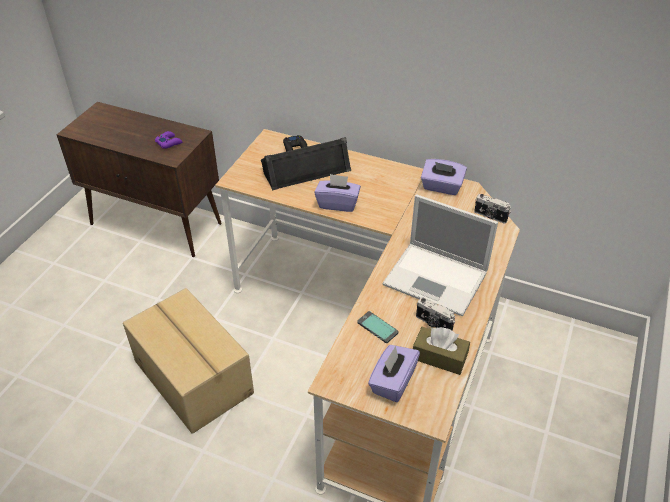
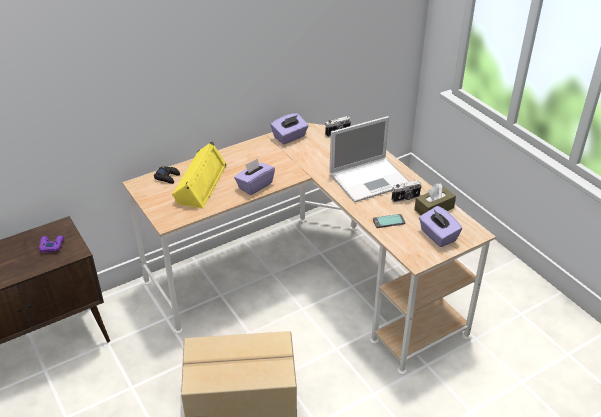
camera: 55 degrees left, 5 degrees down
black speaker [261,137,351,190] -> yellow speaker [172,141,227,209]

